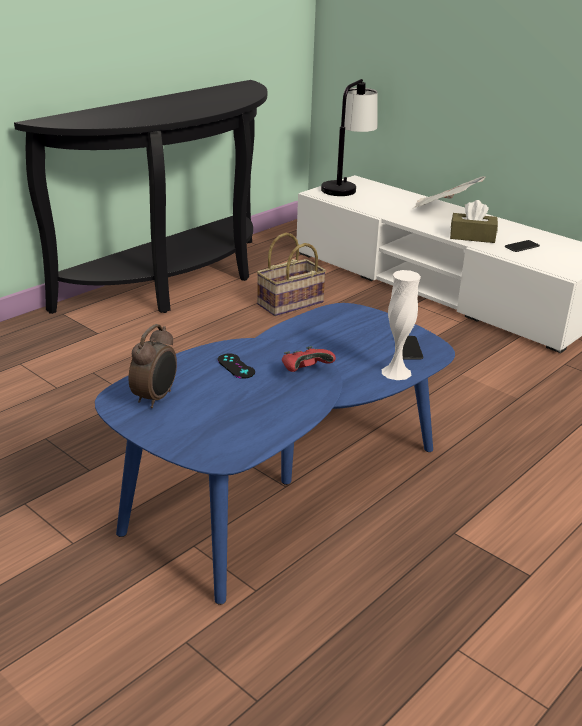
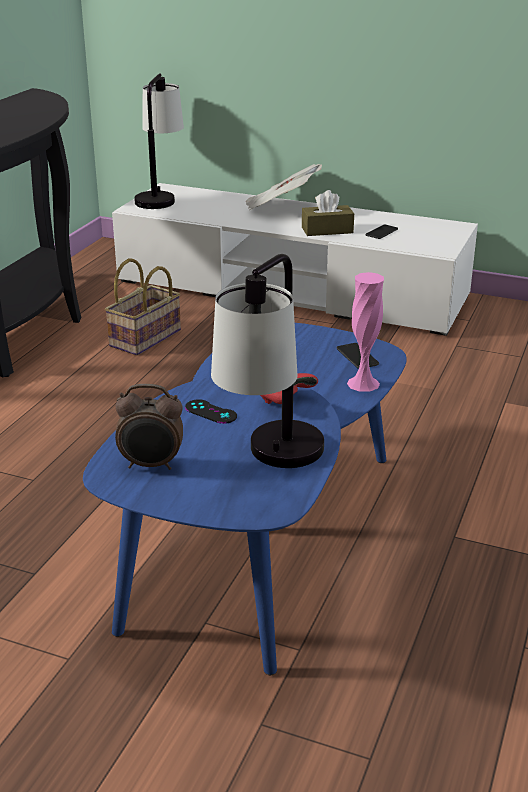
camera: 20 degrees left, 0 degrees up
alarm clock [129,324,177,408] -> alarm clock turned 90 degrees clockwise [115,384,183,470]
white vase [382,270,421,380] -> pink vase [347,272,384,392]
none -> table lamp [211,254,324,468]

